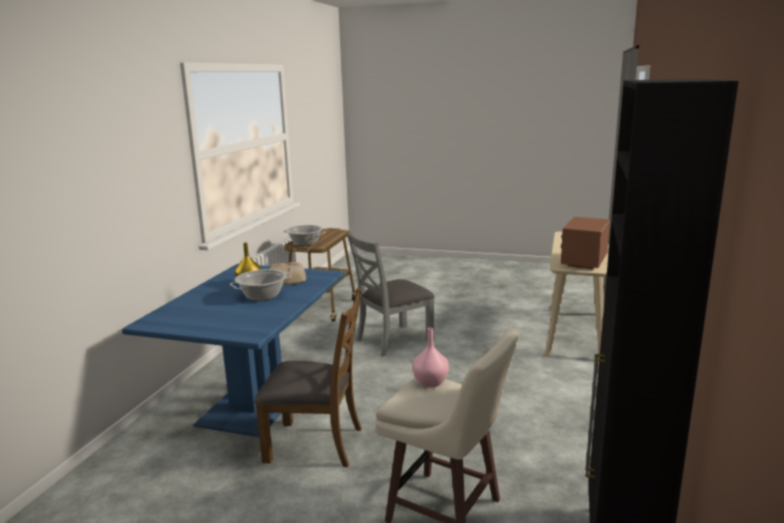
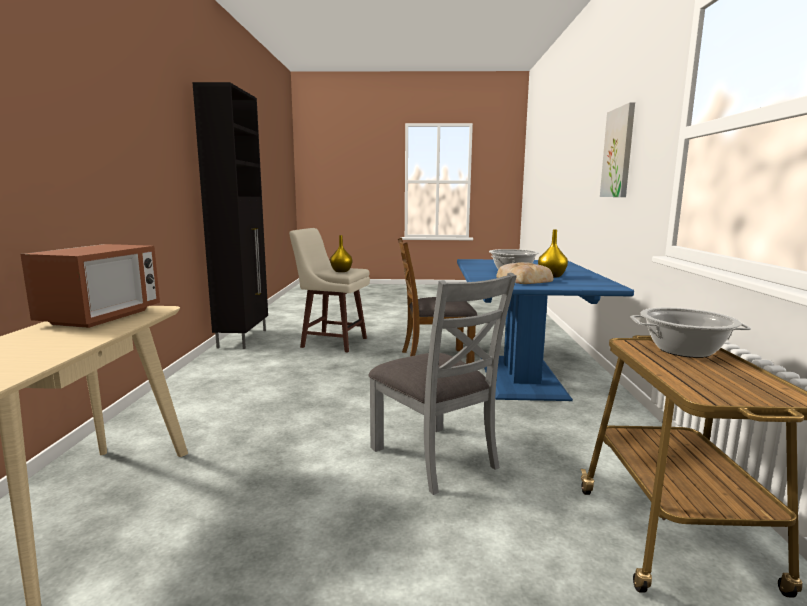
camera: 165 degrees right, 5 degrees down
grey chair [347,232,435,357] -> grey chair turned 105 degrees clockwise [368,273,517,495]
pink vase [412,327,449,388] -> yellow vase [330,235,352,272]
none -> picture [600,103,635,197]

